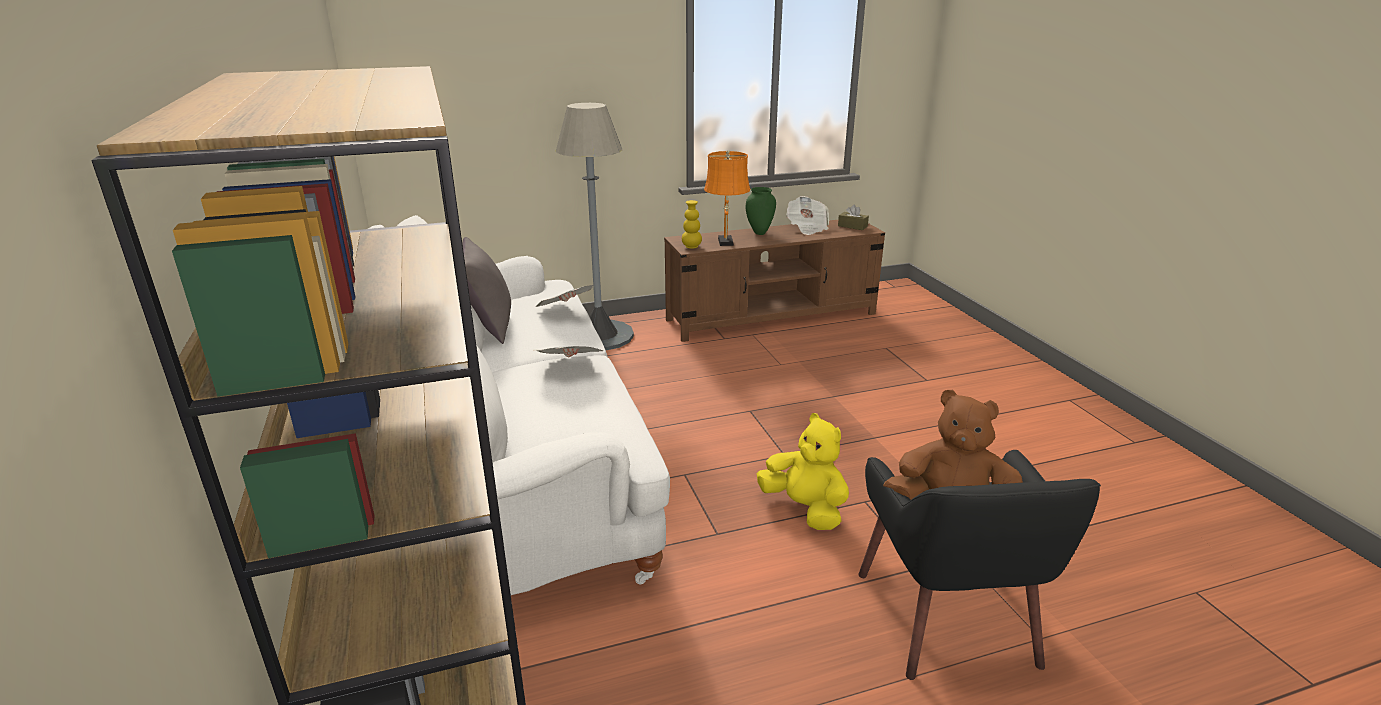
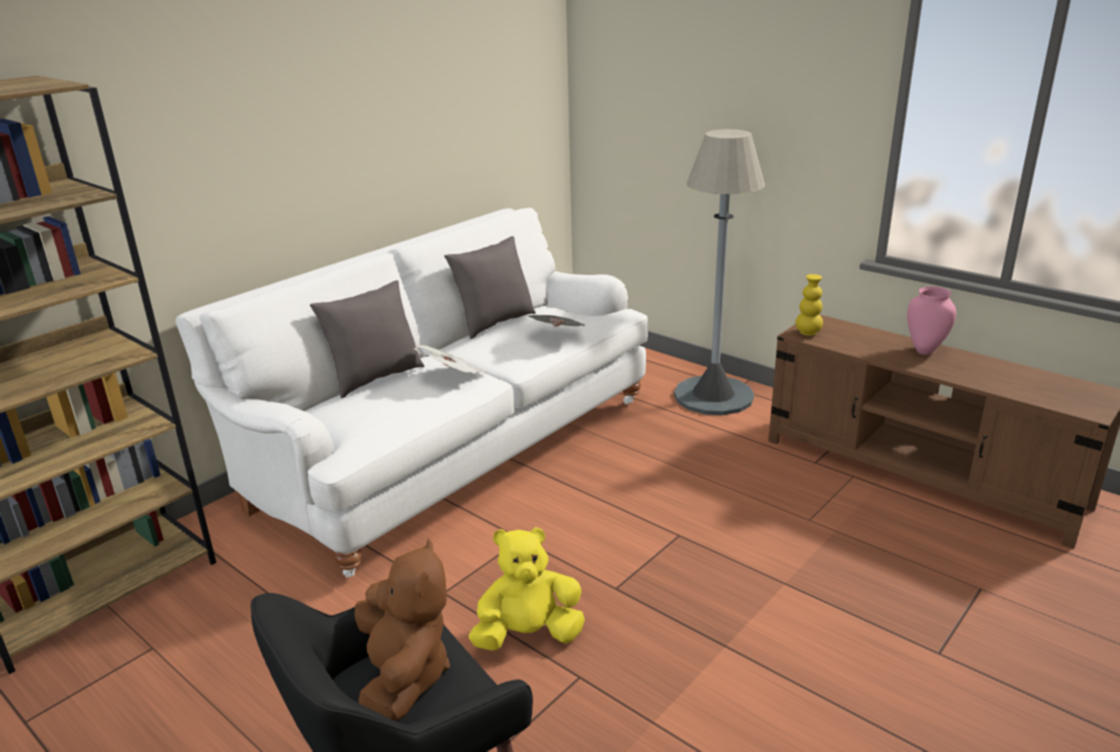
camera: 60 degrees right, 0 degrees up
orange table lamp [704,150,750,246] -> none
green vase [746,187,776,235] -> pink vase [907,286,956,355]
yellow plush toy [757,413,849,530] -> yellow plush toy turned 120 degrees counterclockwise [469,527,585,651]
newspaper [786,196,829,235] -> none
brown tissue box [838,205,869,230] -> none
none -> grey pillow [310,280,424,398]

